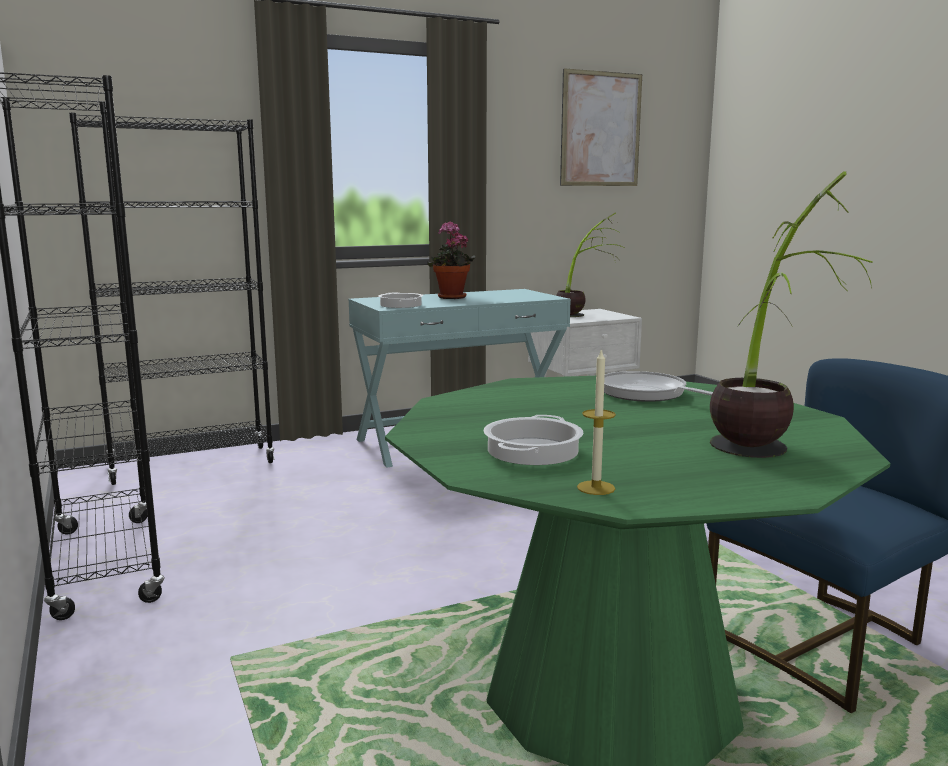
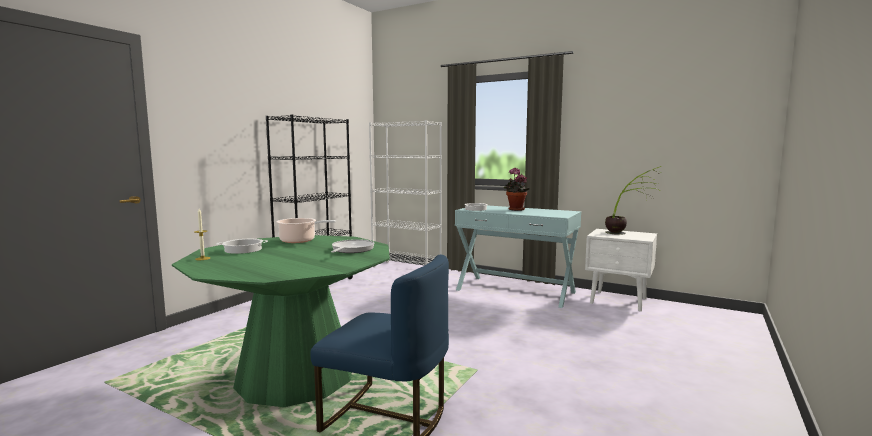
camera: 55 degrees right, 5 degrees down
black bookcase [69,113,275,485] -> white bookcase [369,120,442,267]
picture [560,68,642,186] -> none
potted plant [710,172,873,458] -> none
none -> cooking pot [277,218,336,243]

